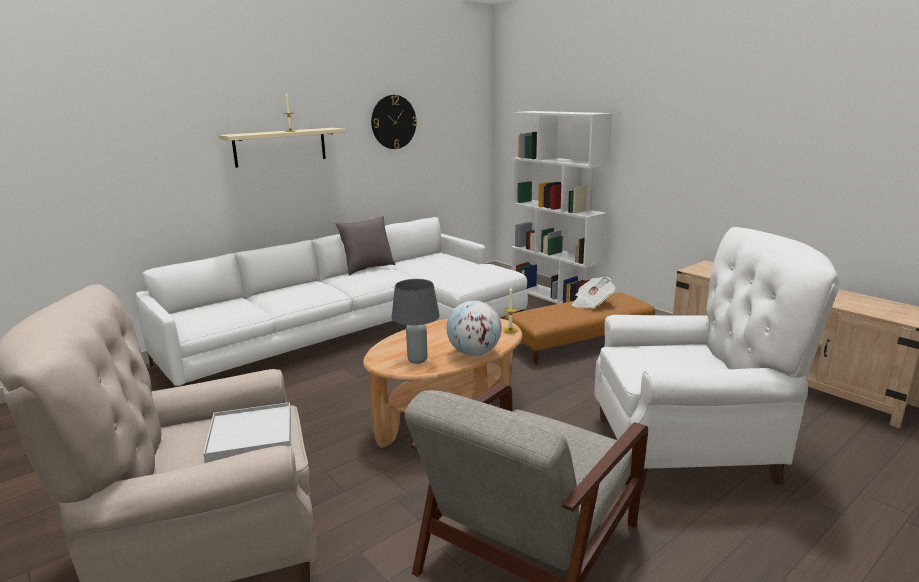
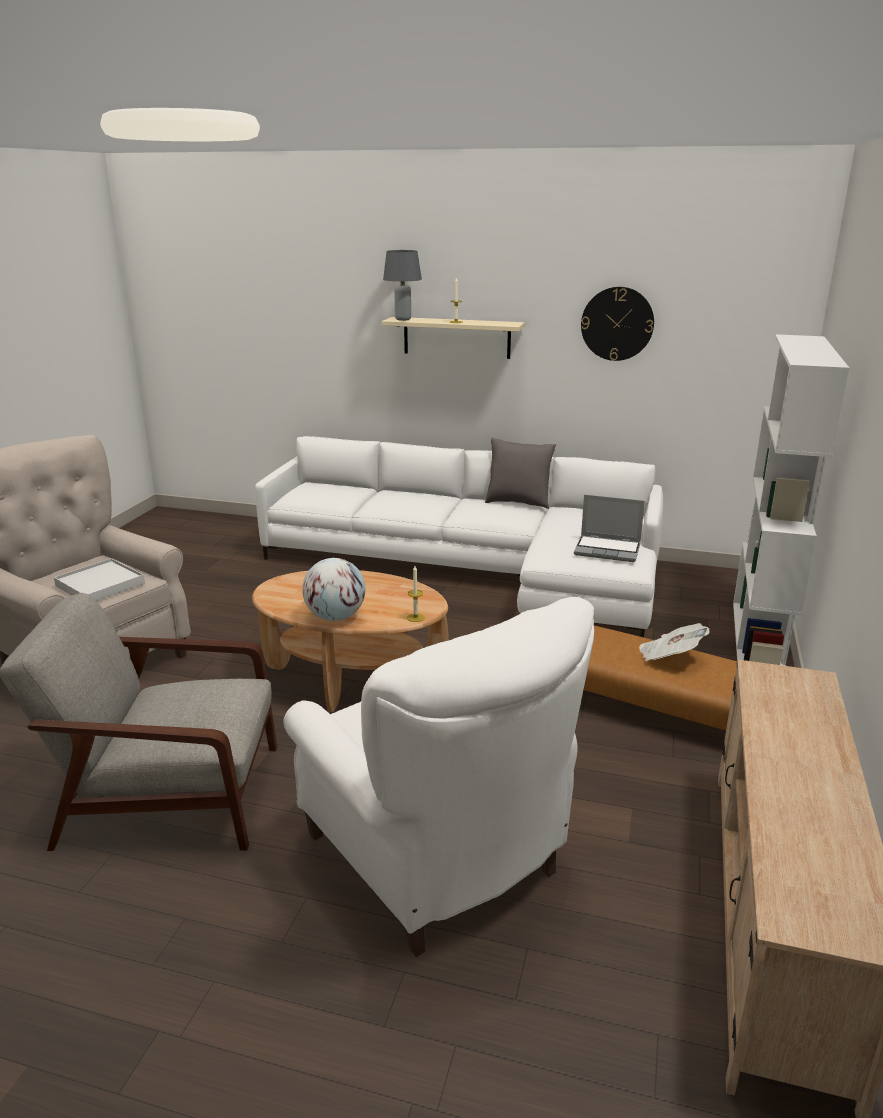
camera: 55 degrees right, 5 degrees up
grey table lamp [392,279,440,364] -> grey table lamp moved to [383,250,422,321]
none -> laptop [574,495,645,562]

